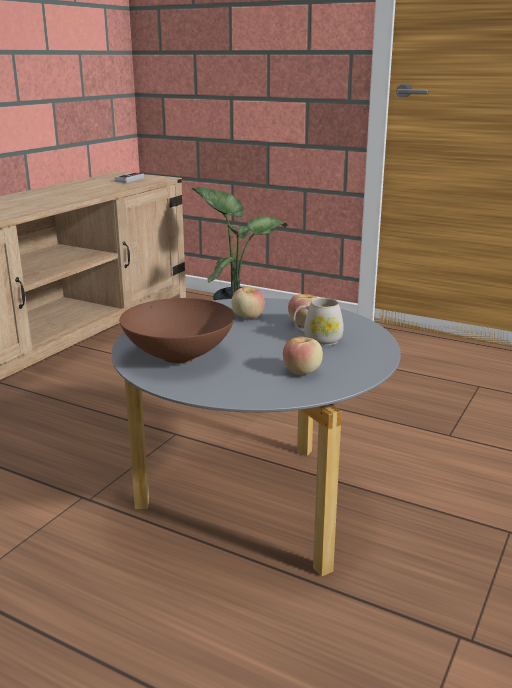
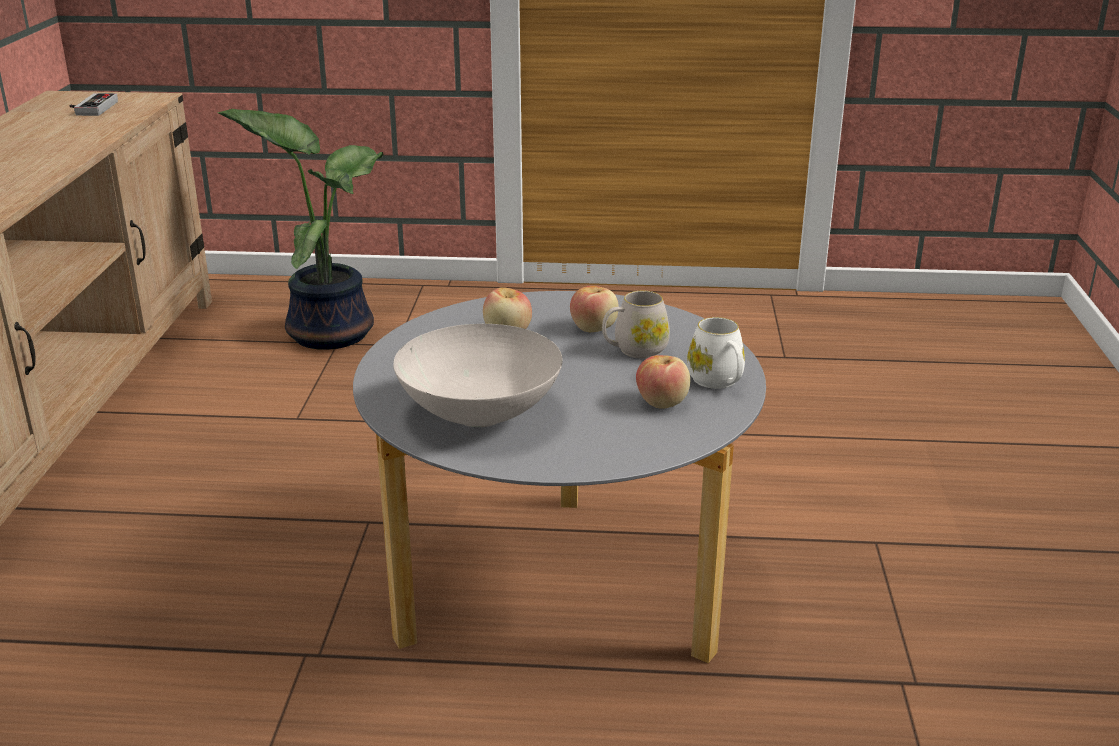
camera: 25 degrees left, 5 degrees up
brown bowl [119,298,235,363] -> white bowl [393,324,563,427]
none -> white mug [687,317,745,389]

